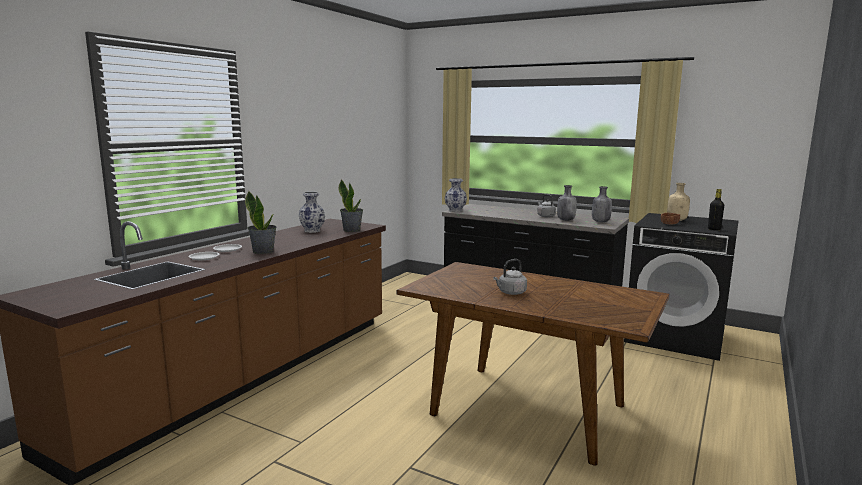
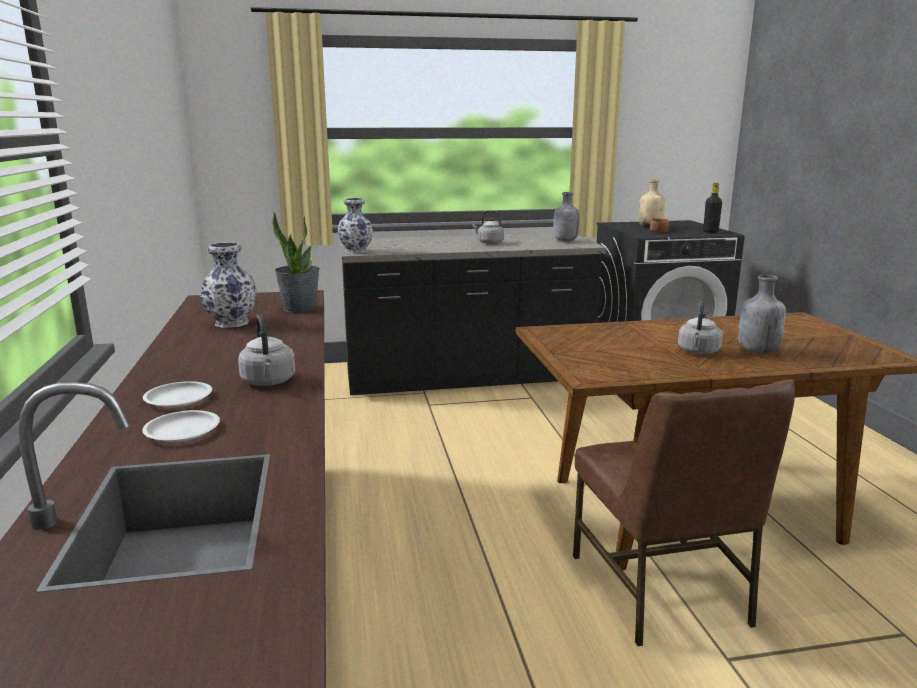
camera: 40 degrees left, 5 degrees up
potted plant [245,191,276,254] -> grey kettle [238,315,295,386]
grey bottle [557,185,577,221] -> grey bottle moved to [738,275,786,354]
none -> brown chair [573,379,795,646]

